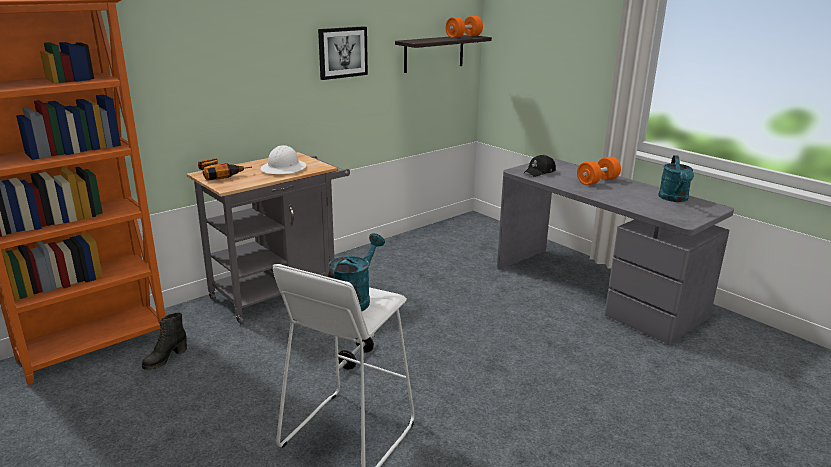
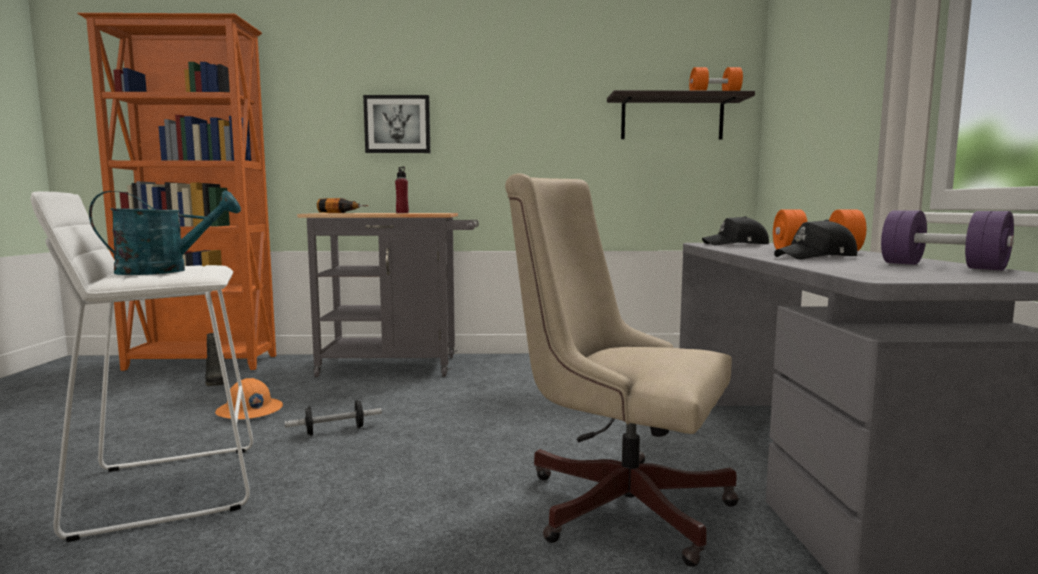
camera: 40 degrees right, 15 degrees down
black boot [142,313,187,370] -> black boot turned 105 degrees counterclockwise [205,333,227,386]
white hard hat [261,145,307,174] -> red bottle [395,167,409,213]
picture [318,26,368,80] -> picture moved to [363,95,430,153]
turquoise watering can [658,155,694,202] -> purple dumbbell [881,210,1014,270]
none -> orange hard hat [215,378,283,419]
none -> beige office chair [505,173,739,567]
none -> black cap [774,220,857,260]

